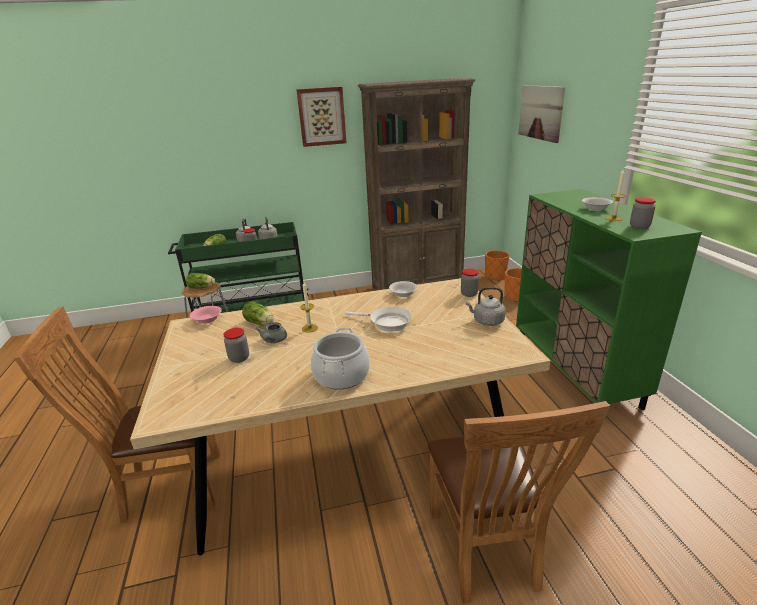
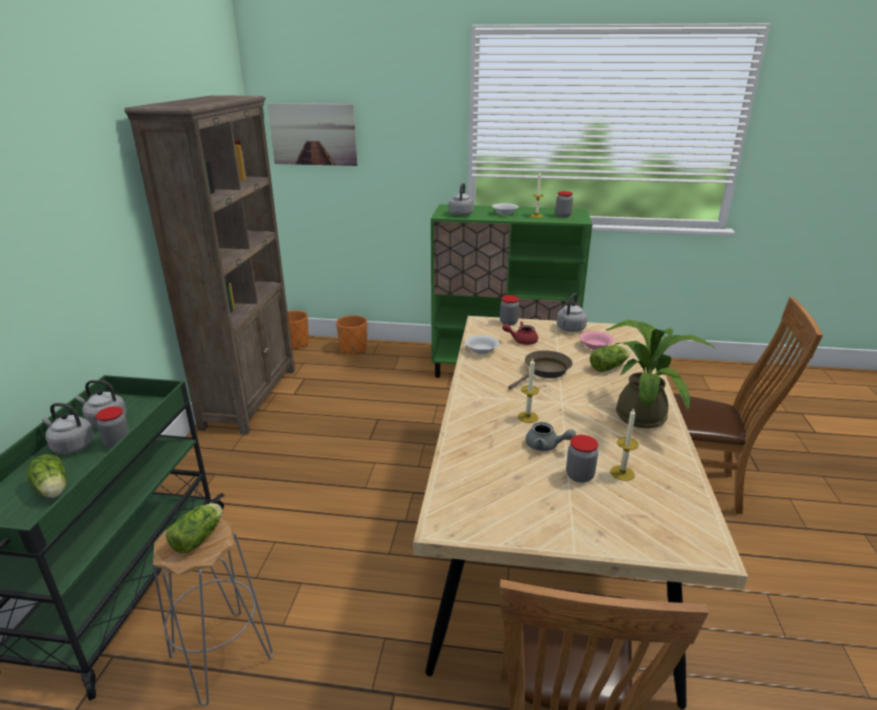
camera: 70 degrees left, 0 degrees up
pink bowl [190,306,222,324] -> pink bowl moved to [579,331,614,350]
lettuce [242,302,274,325] -> lettuce moved to [590,345,629,372]
picture [296,87,346,147] -> none
cooking pot [311,327,370,390] -> potted plant [606,320,715,428]
white frying pan [345,306,412,332] -> brown frying pan [508,350,572,390]
none -> grey kettle [449,183,473,216]
none -> red teapot [502,321,538,345]
none -> candle [610,408,638,481]

